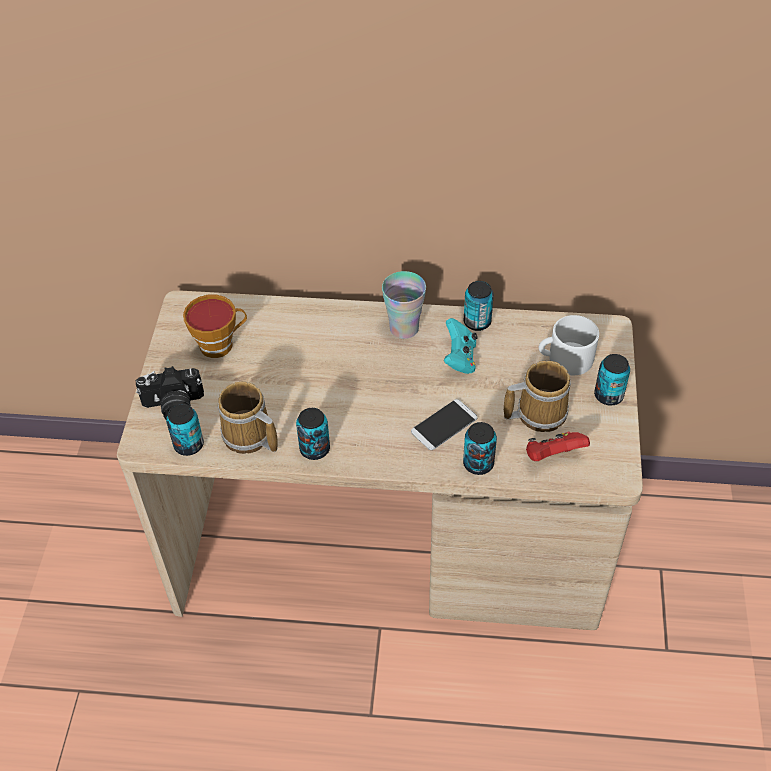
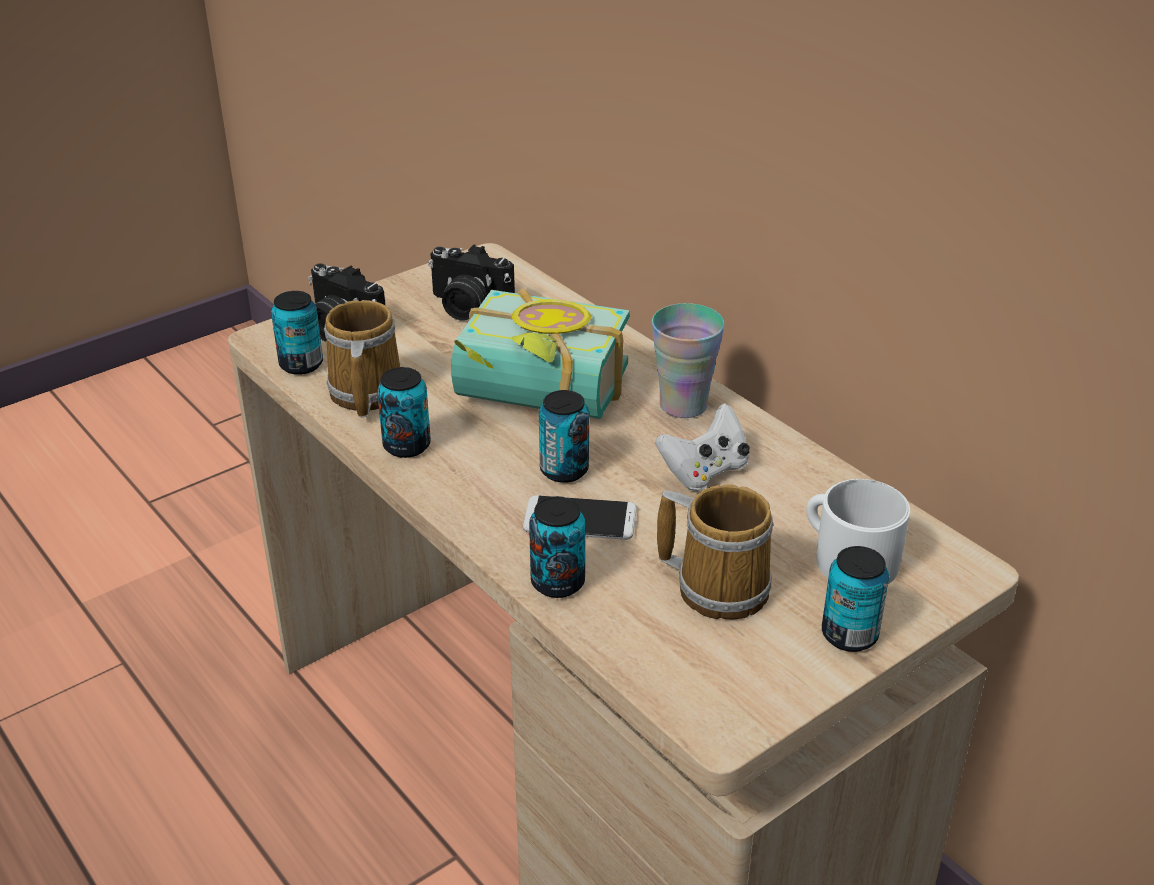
camera: 45 degrees right, 15 degrees down
cup [183,294,247,358] -> camera [428,245,515,321]
turquoise game controller [444,318,477,374] -> white game controller [655,403,750,491]
can [464,281,494,331] -> can moved to [539,390,589,483]
red game controller [526,431,590,461] -> none
none -> book [451,288,630,419]

